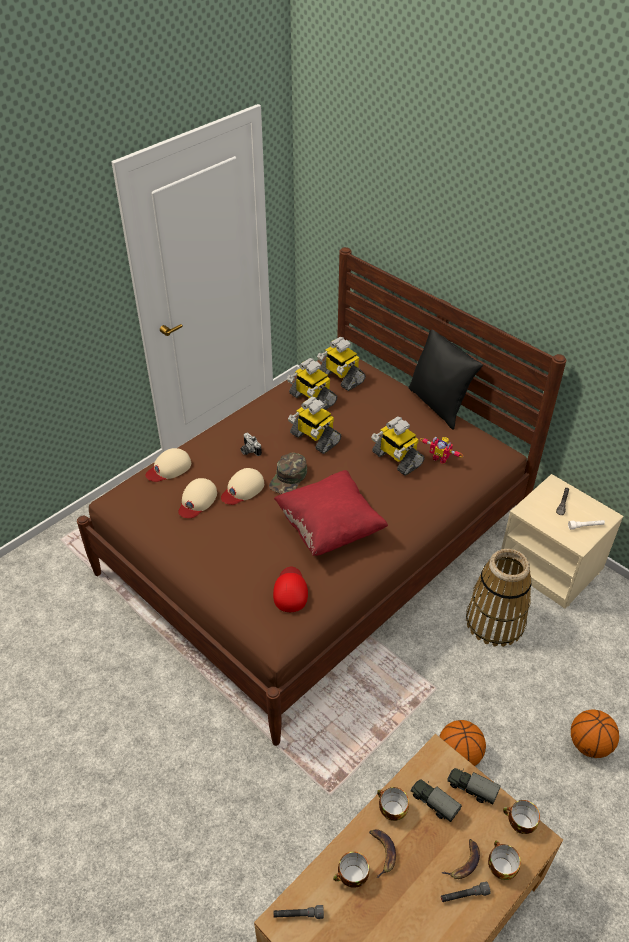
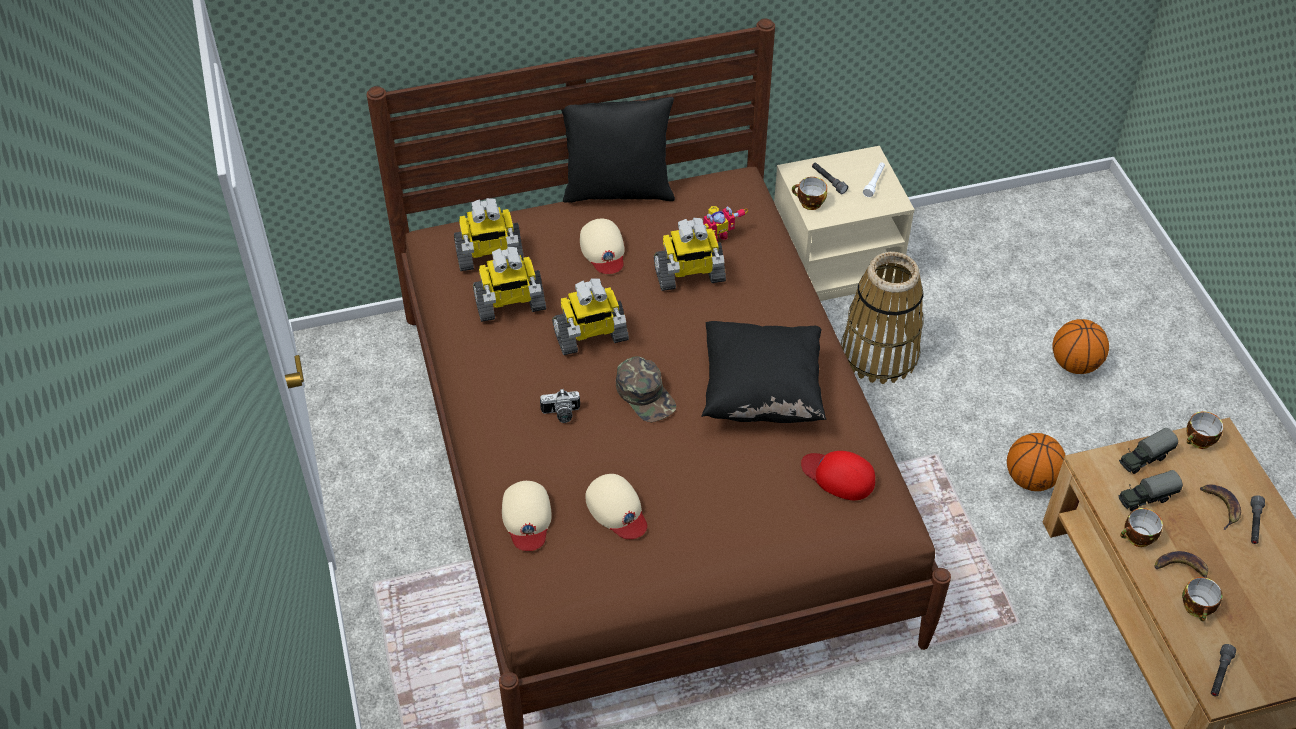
camera: 60 degrees left, 5 degrees up
beige cap [221,468,264,505] -> beige cap moved to [580,218,625,274]
red pillow [274,470,388,556] -> black pillow [701,321,826,423]
cup [488,840,521,880] -> cup moved to [792,177,827,210]

